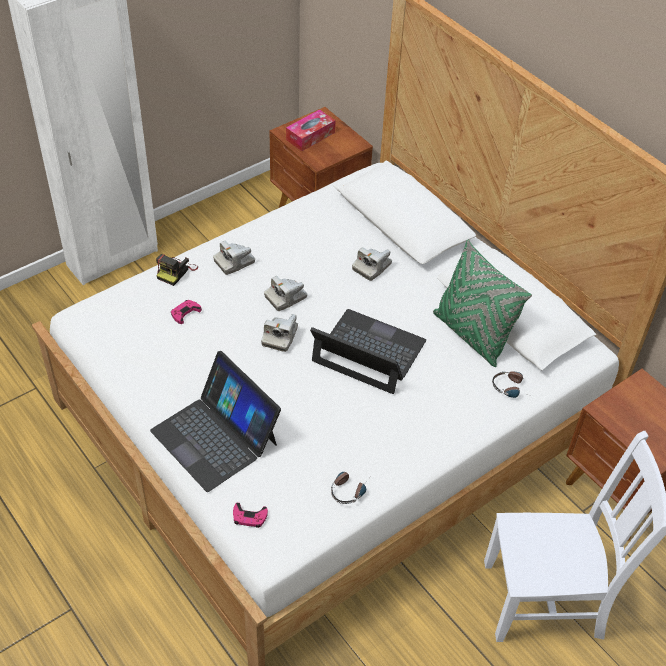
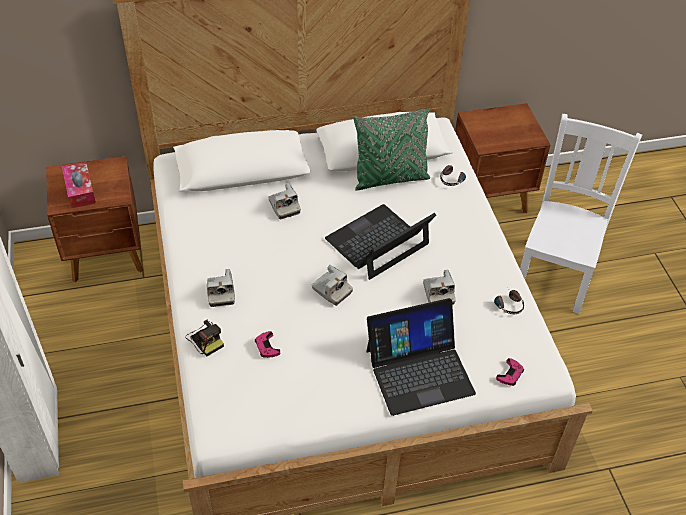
camera: 65 degrees left, 0 degrees up
camera [264,276,307,311] -> camera moved to [423,269,456,305]

